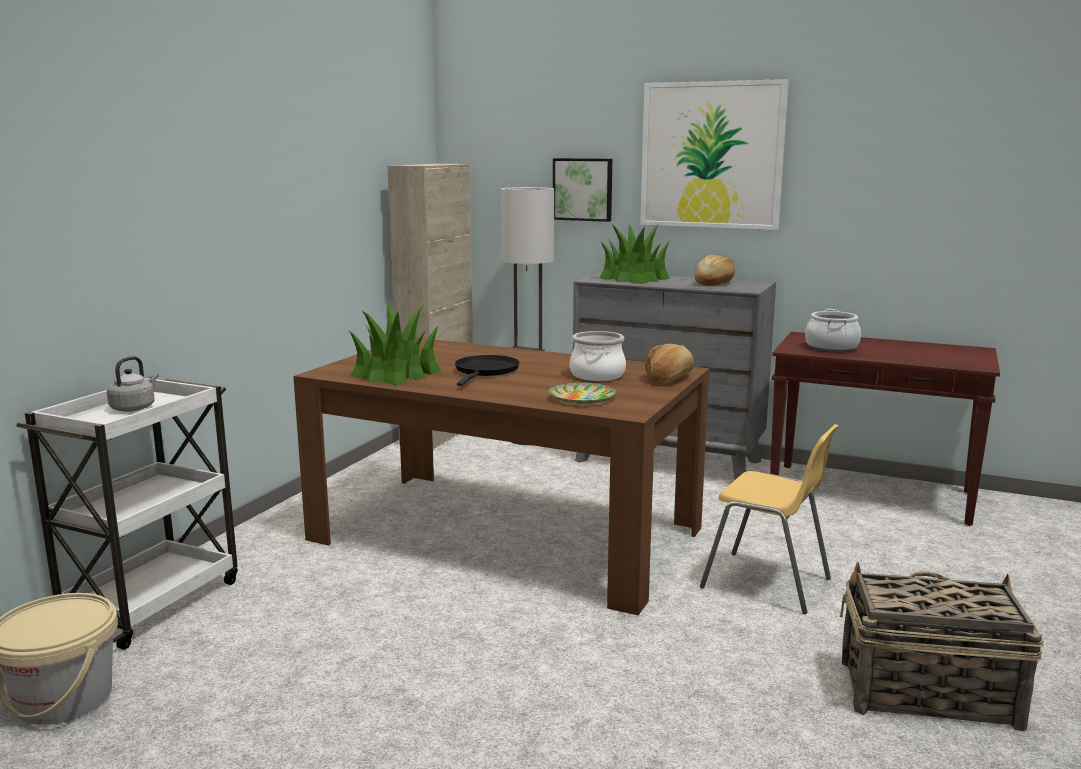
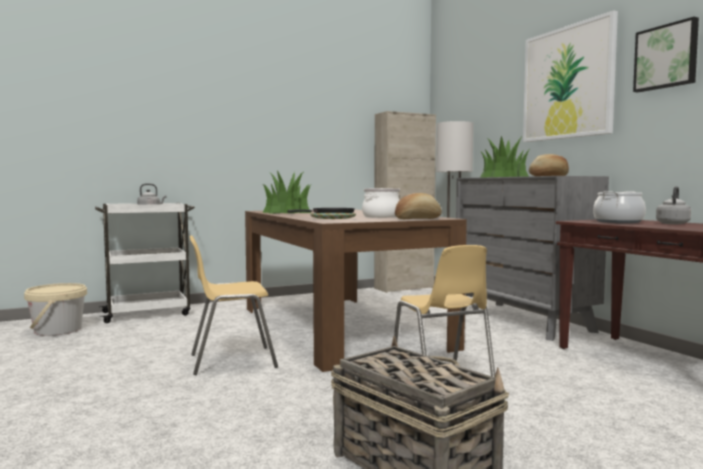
camera: 40 degrees right, 10 degrees down
picture [553,158,612,222] -> picture moved to [633,17,699,92]
none -> yellow chair [190,235,278,375]
none -> grey kettle [656,186,691,224]

